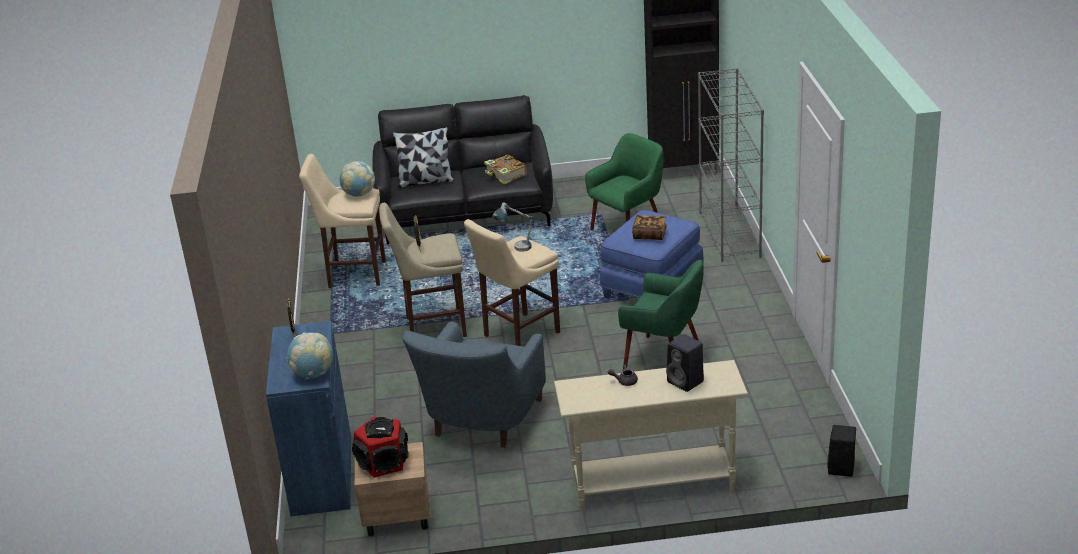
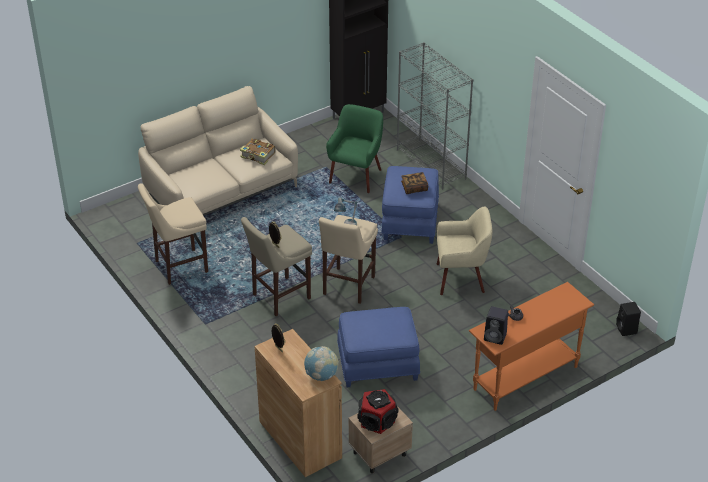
camera: 30 degrees left, 10 degrees up
blue cabinet [266,321,351,516] -> brown cabinet [255,329,342,477]
globe [340,161,375,197] -> none
black sofa [372,95,553,244] -> beige sofa [138,86,298,214]
pillow [393,127,454,188] -> none
blue armchair [402,321,546,448] -> blue ottoman [337,307,420,387]
beige console table [554,360,748,512] -> orange console table [469,282,594,411]
green armchair [618,260,704,370] -> beige armchair [437,207,492,295]
black speaker [666,334,704,392] -> black speaker moved to [484,306,508,345]

